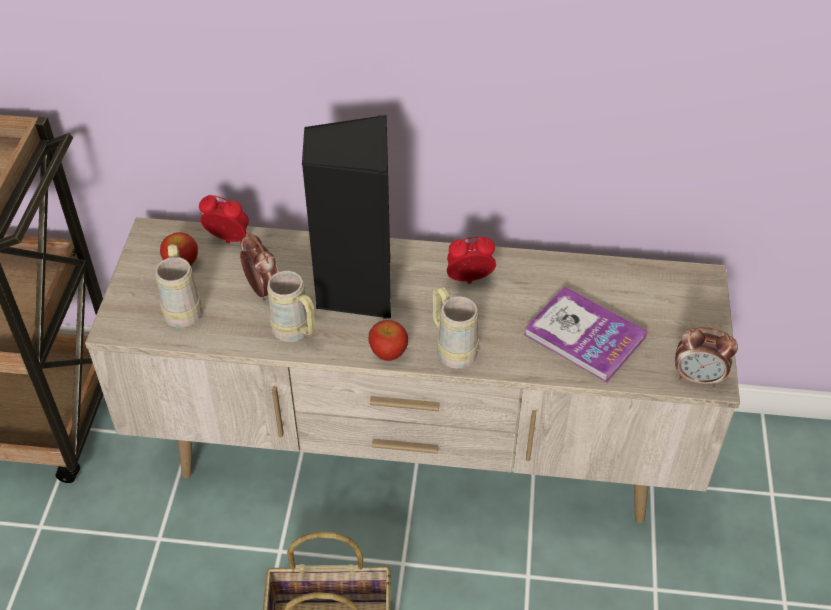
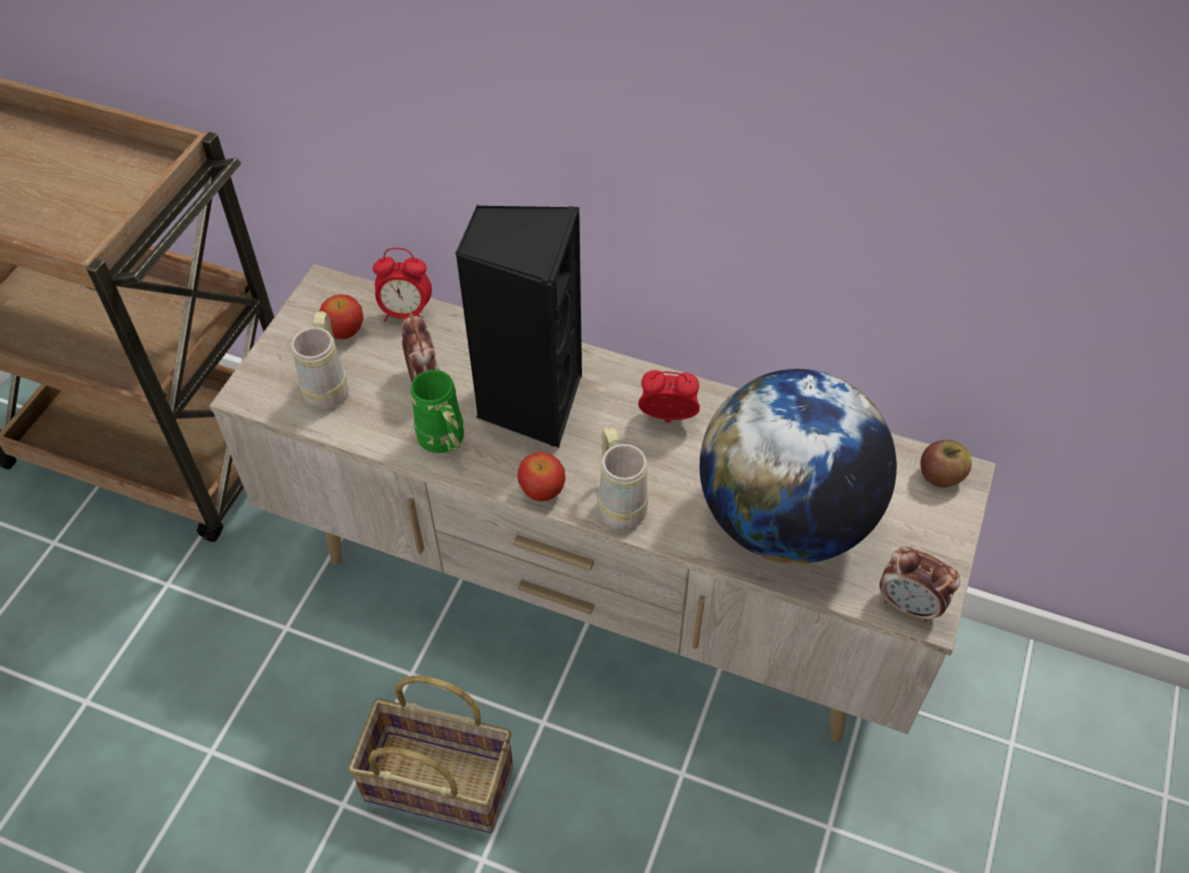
camera: 15 degrees right, 5 degrees up
alarm clock [199,195,249,244] -> alarm clock turned 150 degrees clockwise [373,248,432,322]
beige mug [267,271,315,342] -> green mug [411,370,464,453]
book [524,287,647,382] -> globe [700,369,897,564]
none -> apple [920,440,972,488]

